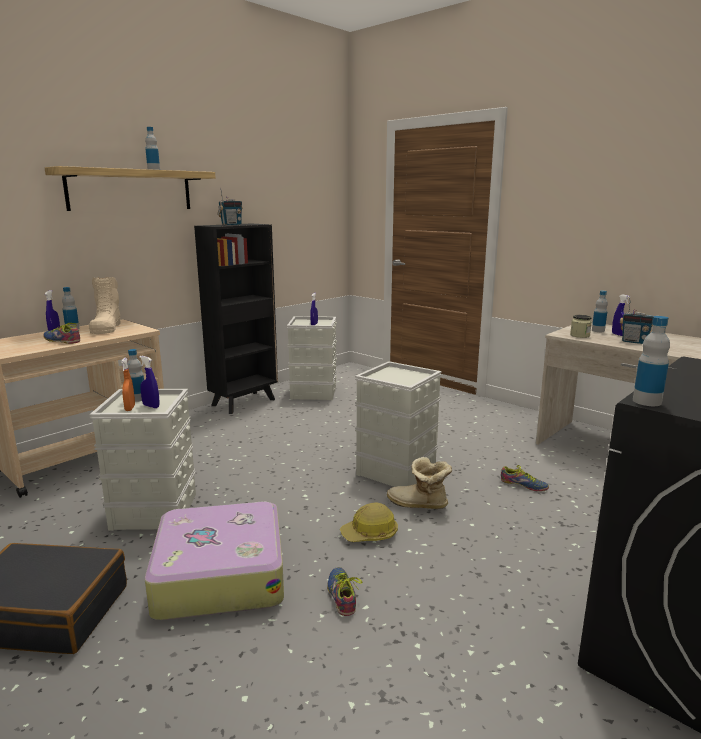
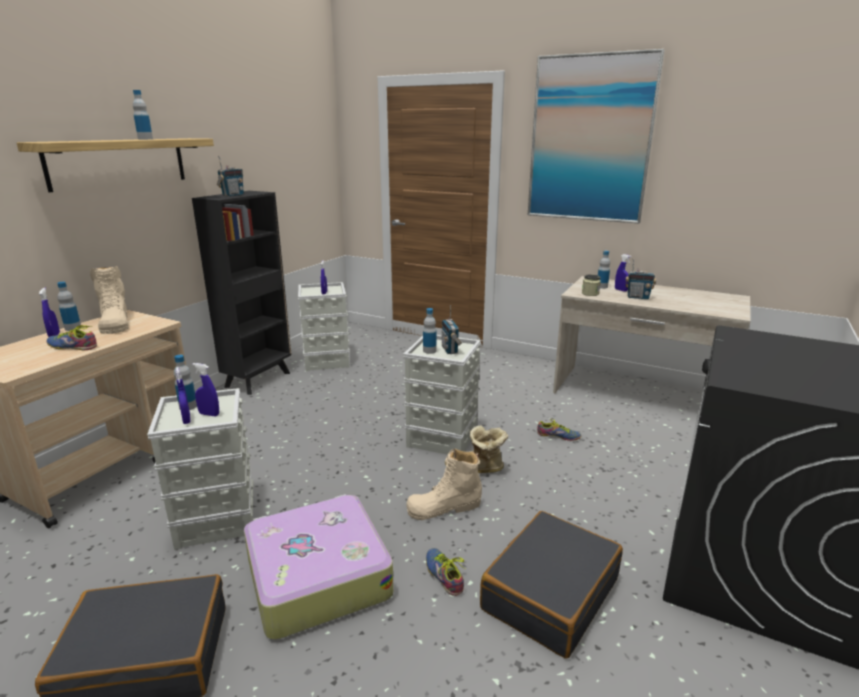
camera: 15 degrees left, 5 degrees up
orange spray bottle [121,358,135,411] -> blue spray bottle [176,367,191,424]
hard hat [340,502,398,542] -> beige boot [406,448,482,520]
bottle [633,316,670,406] -> bottle moved to [423,308,436,354]
none -> radio [442,305,462,354]
none -> black suitcase [480,511,623,659]
none -> picture [528,49,665,223]

